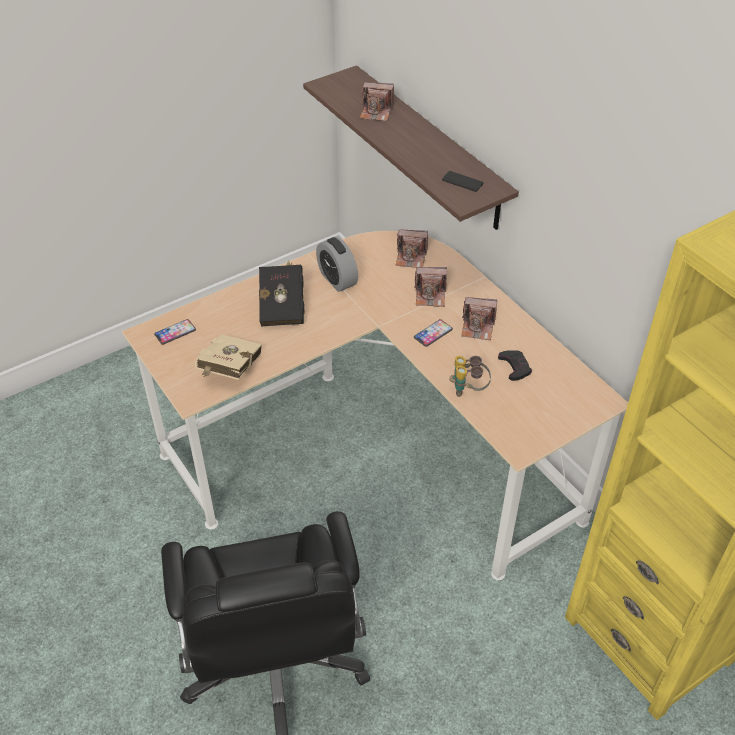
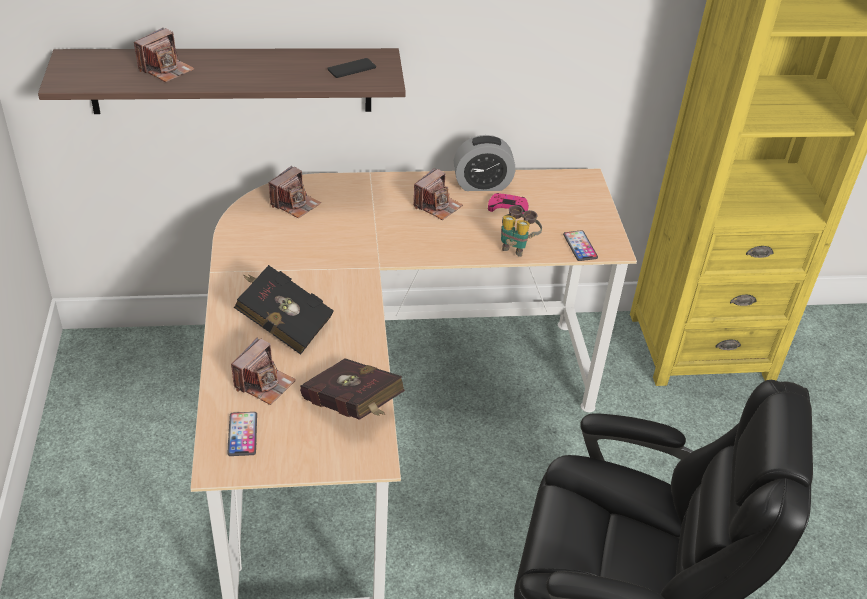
camera: 65 degrees left, 5 degrees down
beige book [195,334,262,380] -> red book [300,358,405,420]
alarm clock [316,237,358,292] -> alarm clock moved to [454,135,515,191]
camera [414,267,447,307] -> camera moved to [231,337,296,405]
phone [414,319,453,347] -> phone moved to [563,230,598,261]
black game controller [498,350,532,381] -> pink game controller [488,193,528,214]

